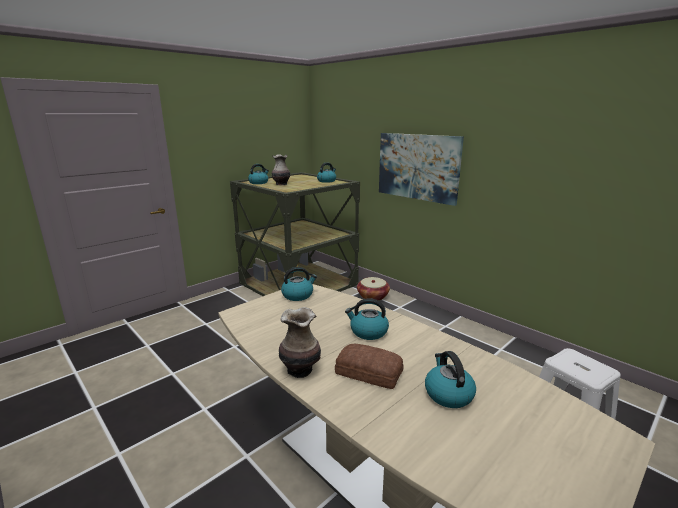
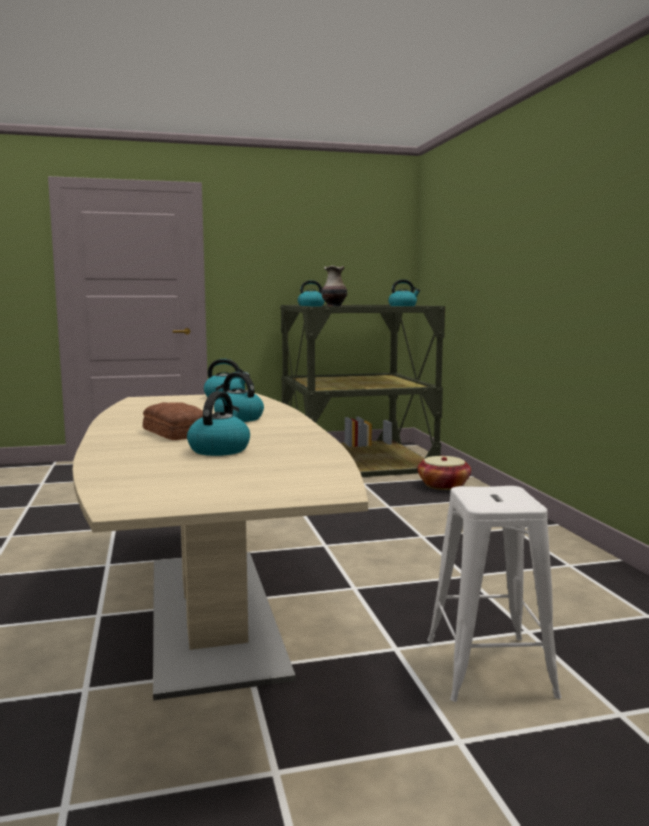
camera: 30 degrees right, 10 degrees down
vase [279,307,321,378] -> none
picture [379,133,464,206] -> none

